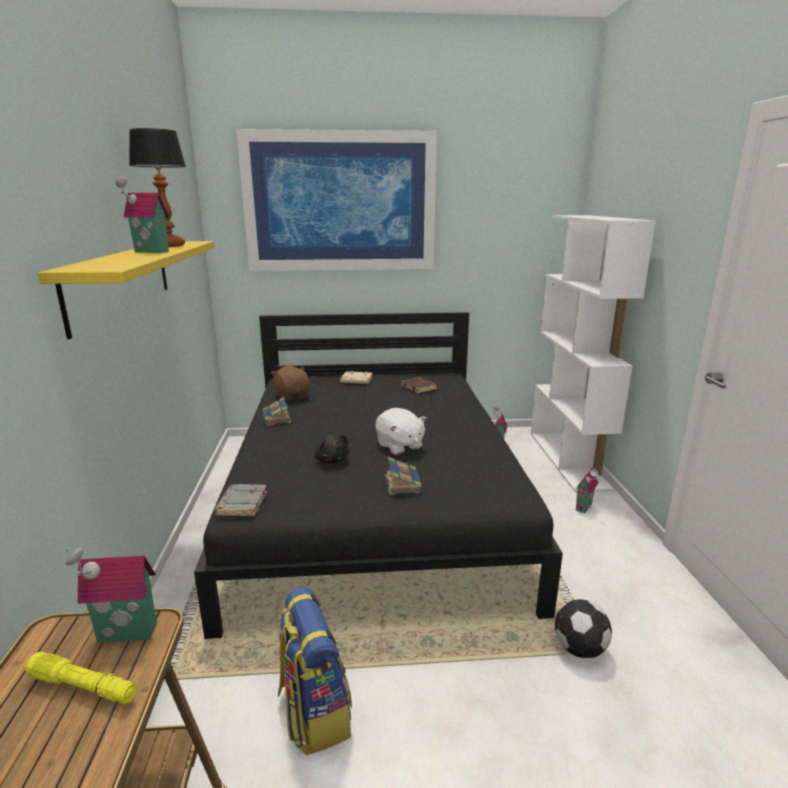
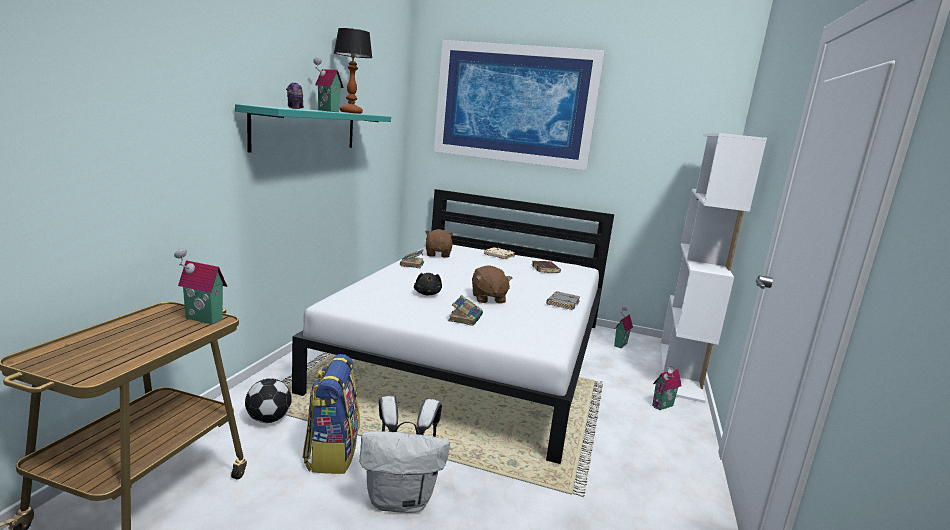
camera: 20 degrees right, 5 degrees down
yellow flashlight [25,652,137,703] -> none
yellow shelf [38,241,215,339] -> turquoise shelf [235,104,391,152]
black bed [194,312,563,639] -> white bed [292,189,614,464]
grey book [214,484,267,516] -> grey book moved to [546,291,580,310]
white plush toy [375,408,427,455] -> brown plush toy [472,265,512,303]
football [555,599,612,658] -> football moved to [245,378,292,423]
none -> purple shoe [286,83,304,109]
none -> white backpack [360,396,450,513]

